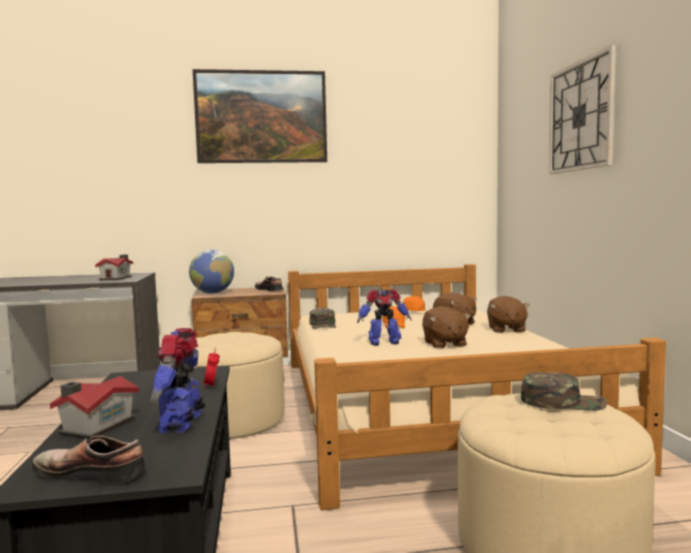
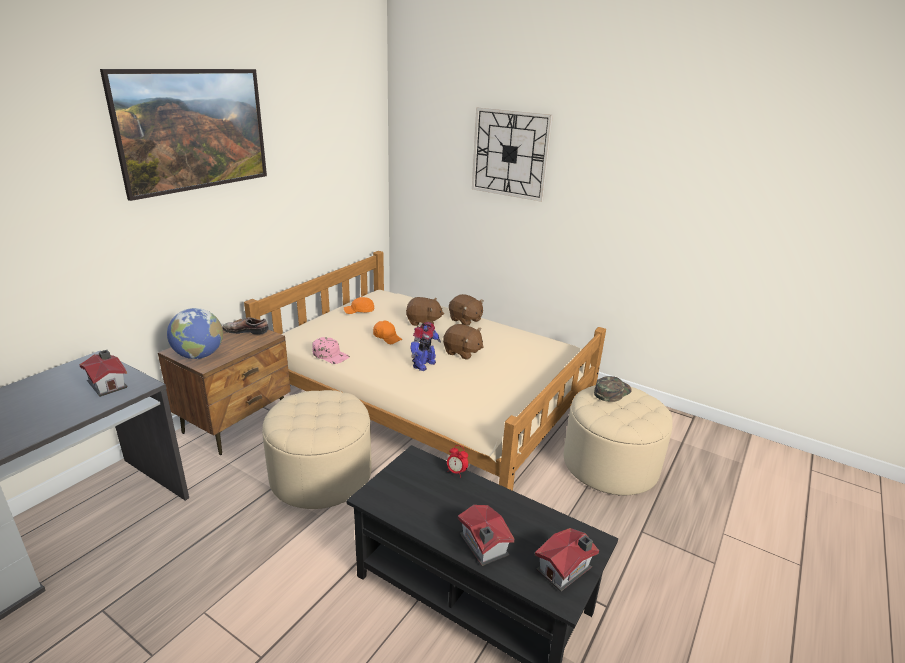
camera: 50 degrees left, 20 degrees up
shoe [32,436,145,483] -> toy house [535,528,599,591]
toy robot [150,328,205,433] -> none
green cap [309,308,336,329] -> pink cap [312,337,350,364]

